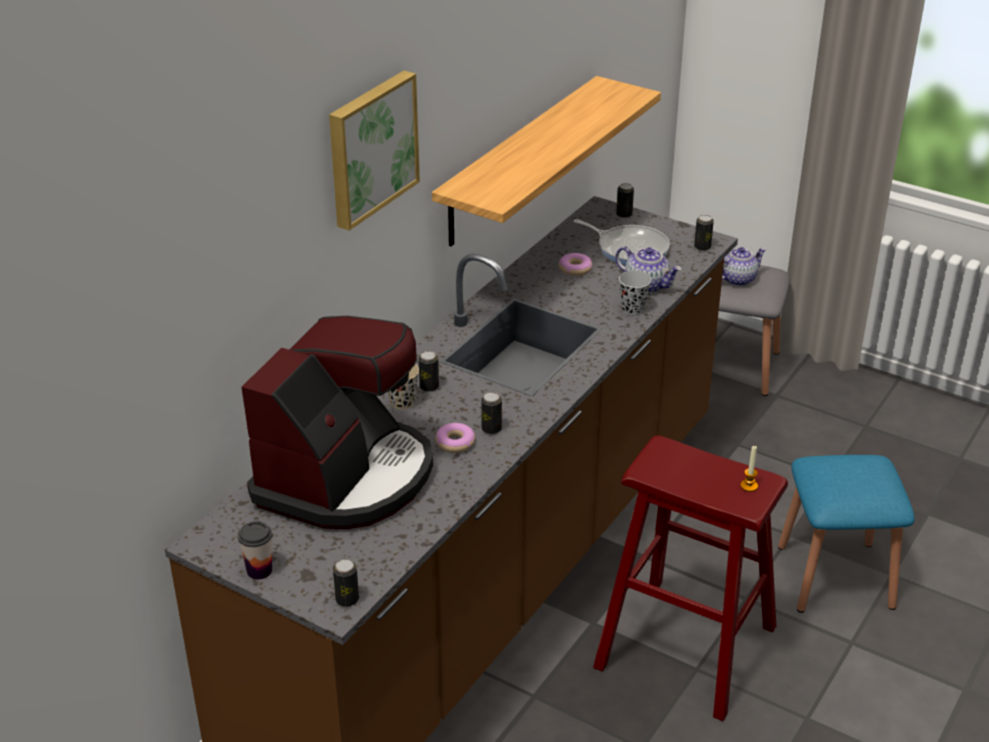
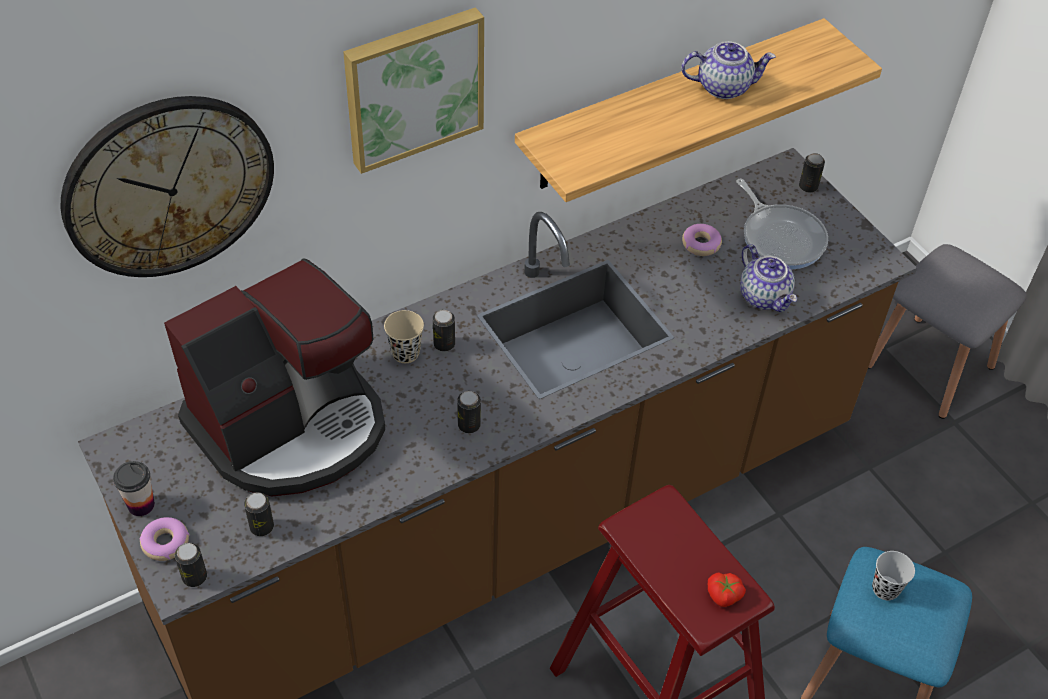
camera: 25 degrees right, 15 degrees up
donut [435,423,475,453] -> donut moved to [140,517,189,561]
black cup [619,271,651,315] -> black cup moved to [872,551,915,601]
can [694,215,714,251] -> can moved to [244,492,274,536]
teapot [722,247,767,286] -> teapot moved to [681,41,776,99]
candle [740,446,758,492] -> tomato [708,572,746,607]
none -> wall clock [61,96,274,277]

